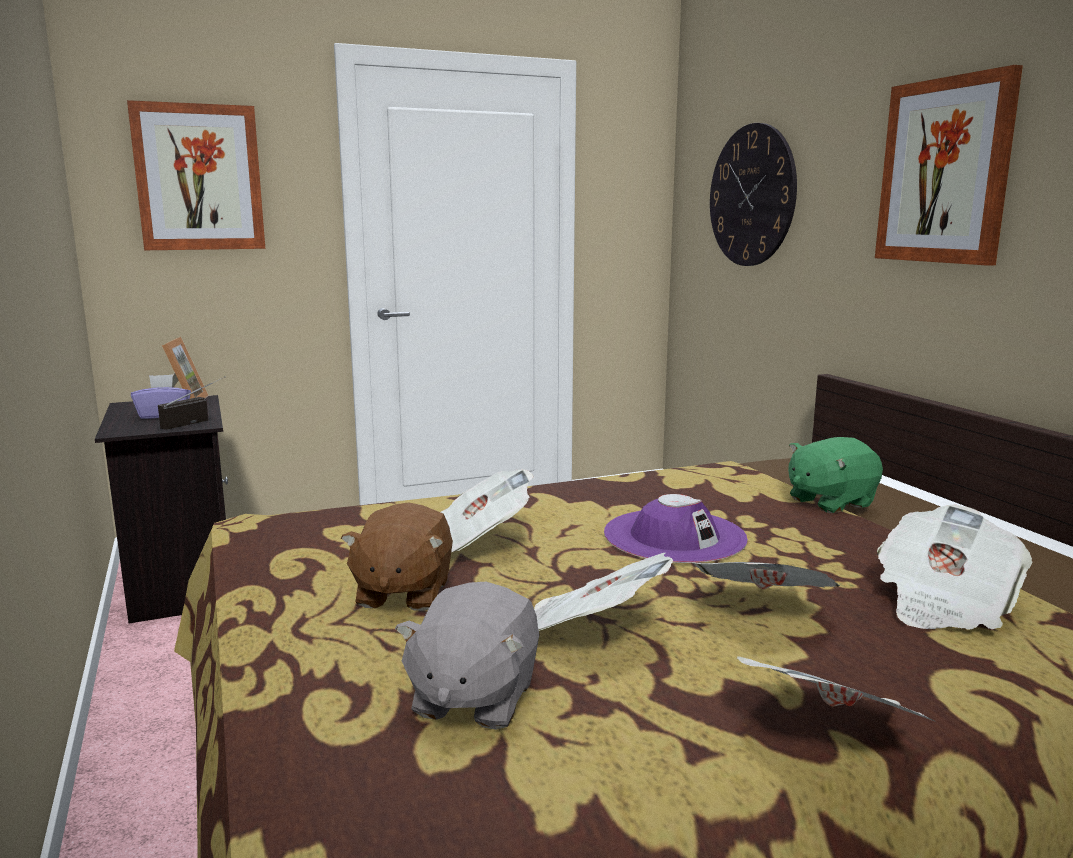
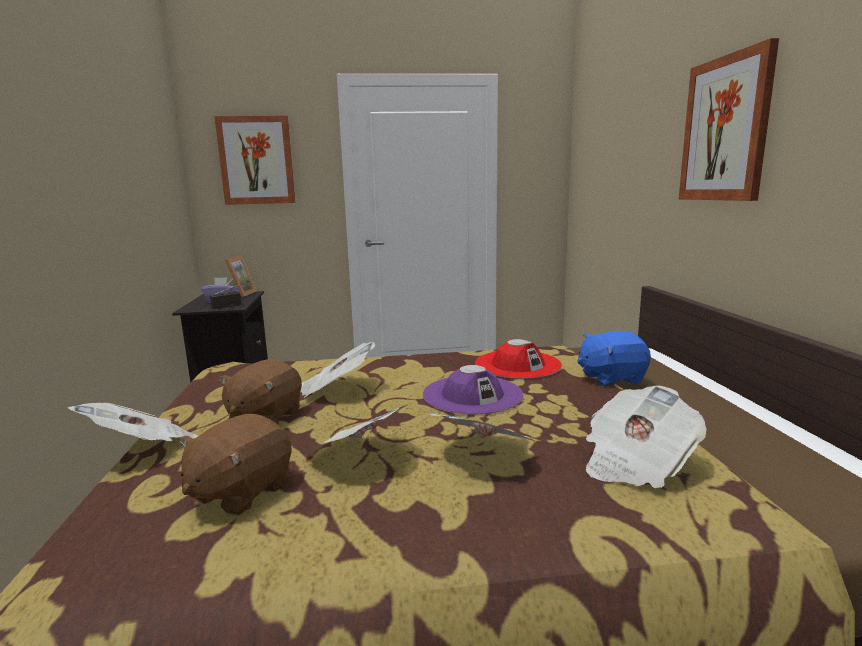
camera: 15 degrees right, 0 degrees up
grey plush toy [395,582,540,730] -> brown plush toy [179,414,292,516]
wall clock [710,123,797,266] -> none
newspaper [737,656,936,722] -> newspaper moved to [68,403,198,441]
green plush toy [788,437,883,513] -> blue plush toy [577,331,651,387]
none -> red hat [475,339,562,379]

